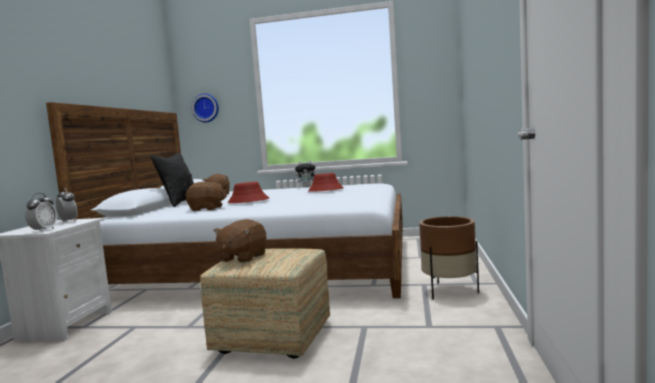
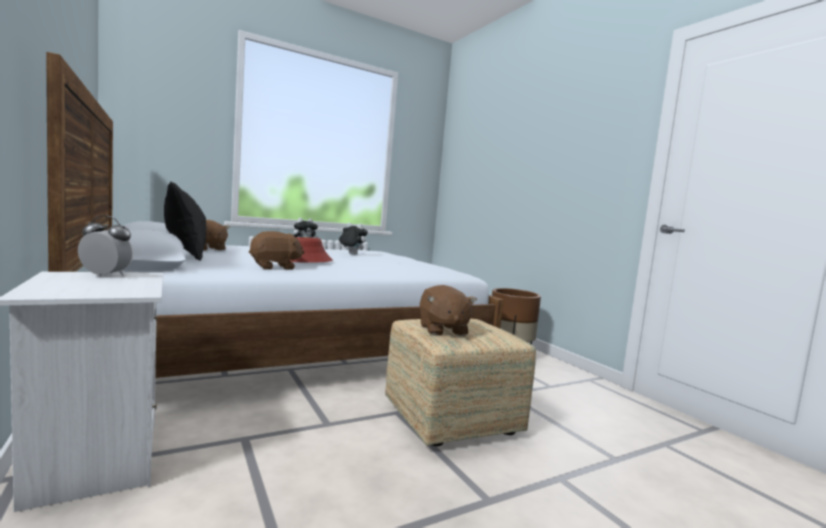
camera: 40 degrees left, 0 degrees up
alarm clock [25,193,57,232] -> none
wall clock [192,94,219,123] -> none
red hat [308,173,344,192] -> plush toy [339,223,368,255]

